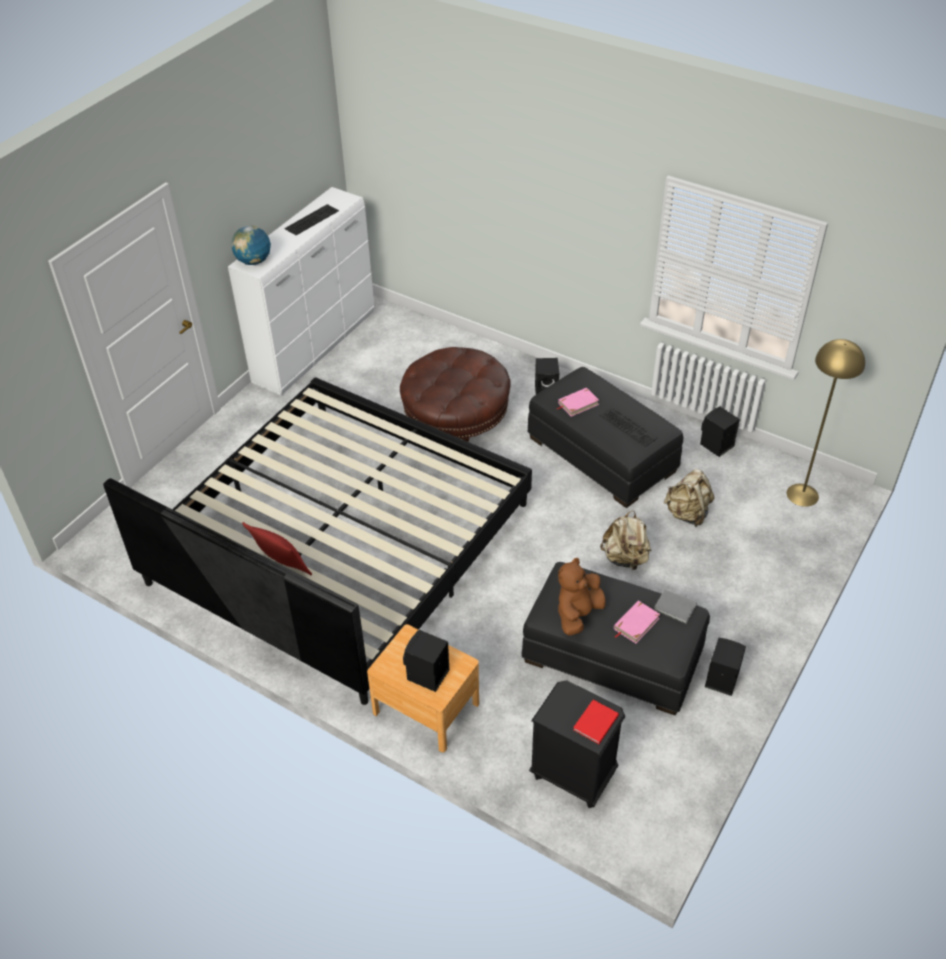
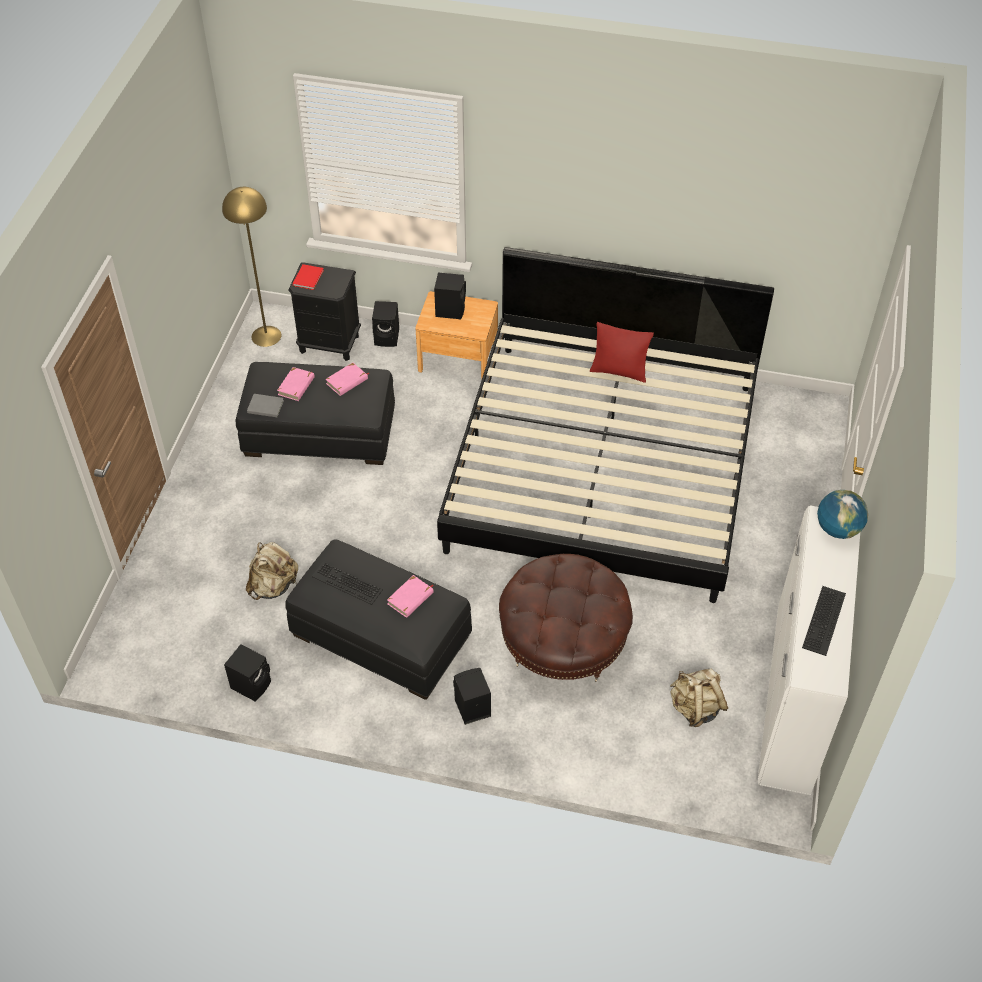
camera: 160 degrees right, 5 degrees up
brown plush toy [558,558,606,636] -> pink book [326,362,369,396]
beige backpack [600,511,651,570] -> beige backpack moved to [670,669,728,727]
black speaker [705,638,746,696] -> black speaker moved to [372,301,399,347]
yellow floor lamp [787,339,865,507] -> yellow floor lamp moved to [222,187,281,347]

